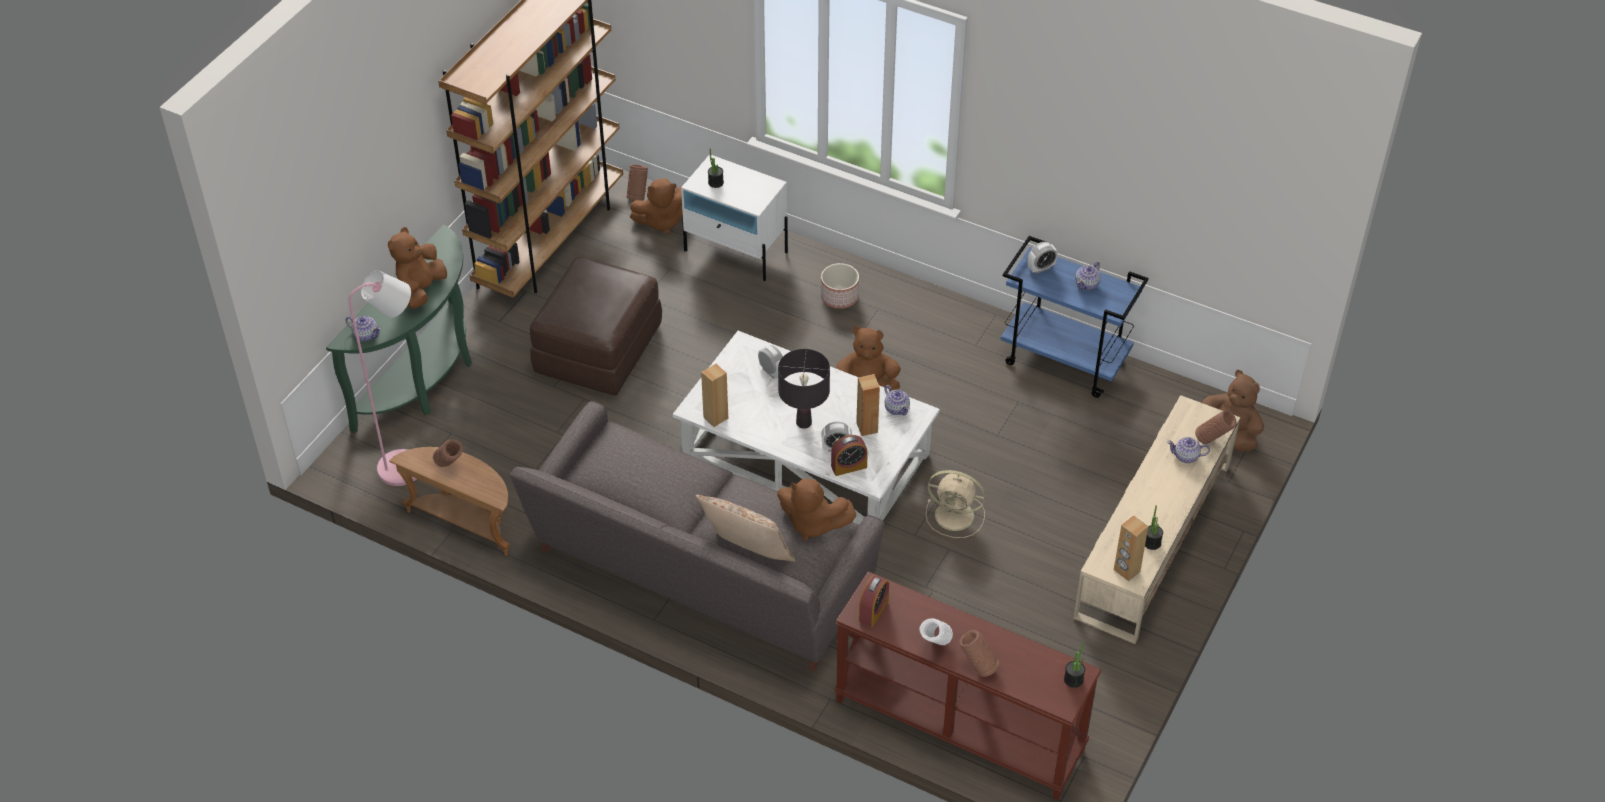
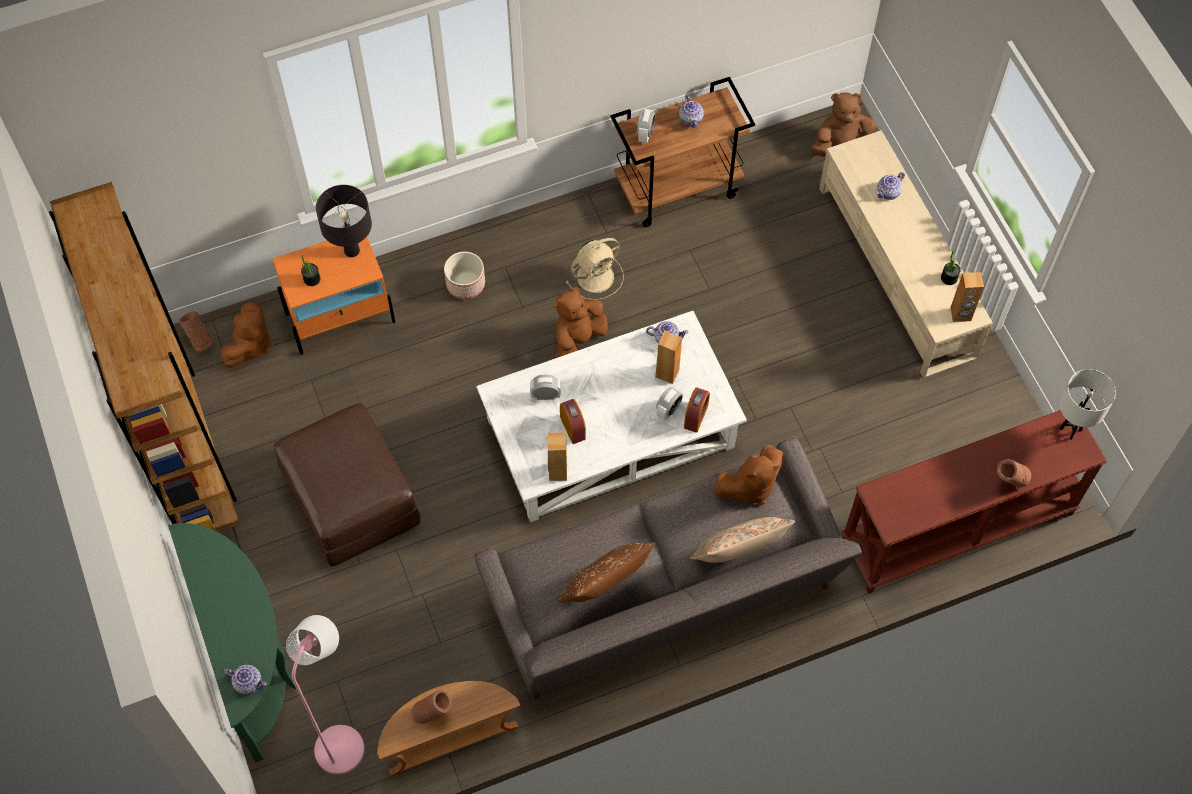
camera: 50 degrees left, 15 degrees up
teapot [346,316,382,341] -> teapot turned 45 degrees clockwise [223,665,267,695]
brown plush toy [388,227,447,309] -> none
white nightstand [681,154,788,281] -> orange nightstand [272,237,395,355]
black table lamp [778,349,830,429] -> black table lamp moved to [316,185,372,257]
alarm clock [859,575,889,627] -> alarm clock moved to [560,399,586,444]
white vase [919,618,953,645] -> none
beige fan [926,470,986,538] -> beige fan moved to [566,238,624,300]
blue cart [1001,236,1149,398] -> brown cart [611,77,755,227]
potted plant [1064,642,1085,688] -> white table lamp [1059,369,1116,440]
brown vase [1195,410,1237,444] -> none
none -> brown pillow [559,542,655,602]

